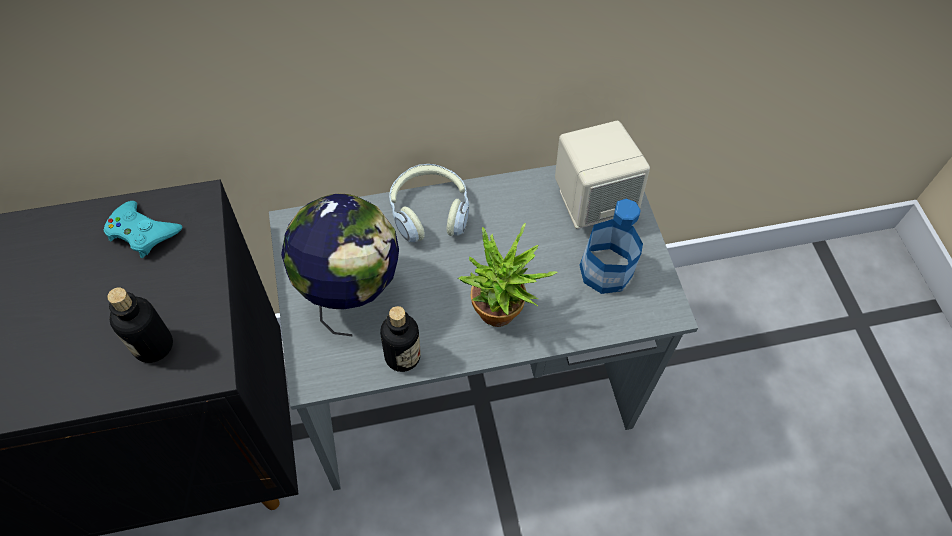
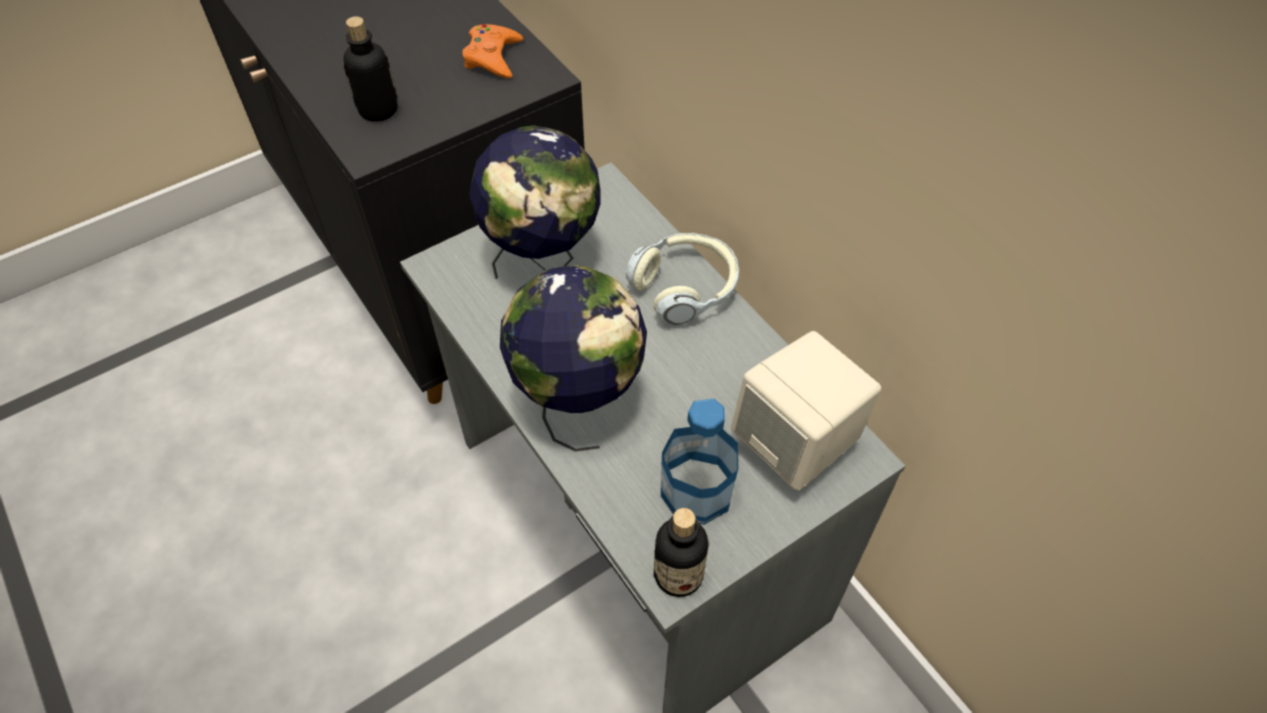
camera: 70 degrees right, 5 degrees down
turquoise game controller [104,201,183,258] -> orange game controller [462,24,523,78]
bottle [380,306,421,372] -> bottle moved to [654,508,709,597]
potted plant [458,223,557,327] -> globe [500,265,647,452]

